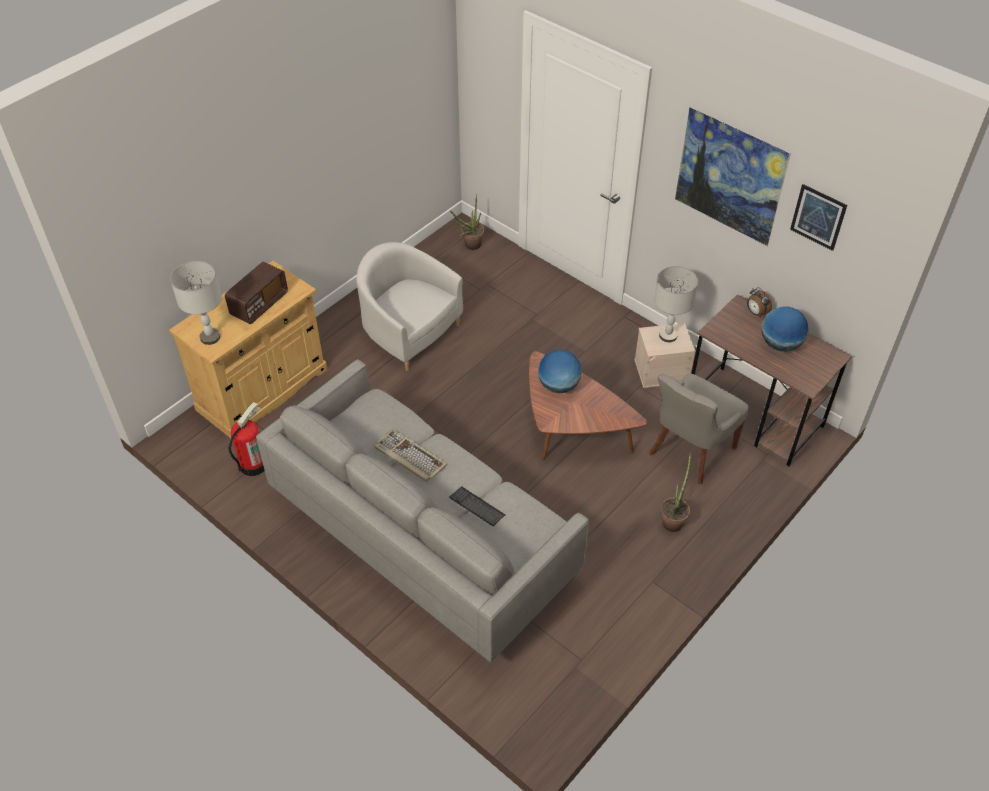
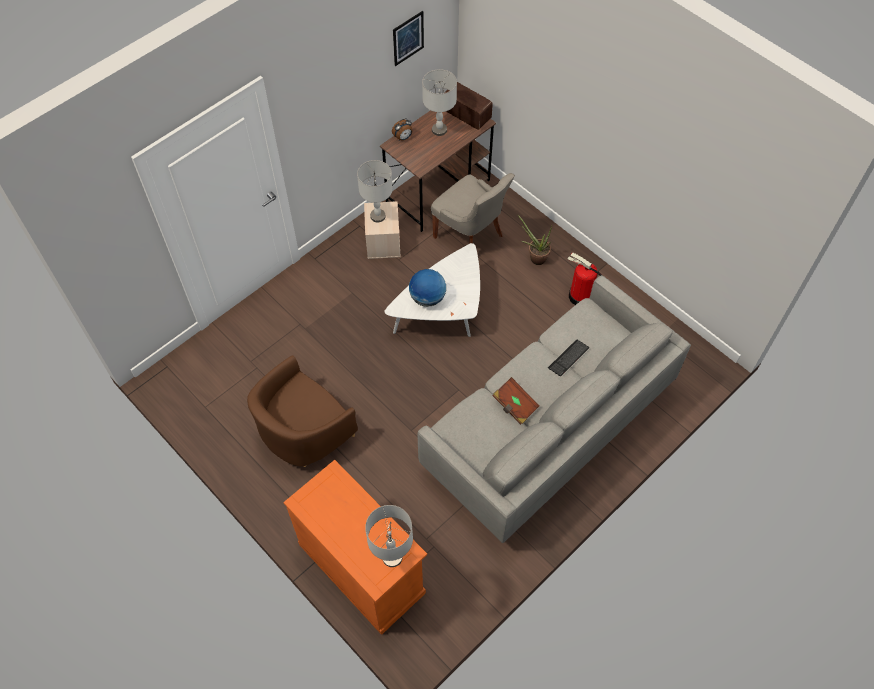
camera: 85 degrees left, 10 degrees up
beige cabinet [169,261,327,438] -> orange cabinet [283,460,427,635]
radio [225,262,288,324] -> radio moved to [445,82,493,130]
fire extinguisher [229,402,265,476] -> fire extinguisher moved to [567,252,603,305]
white armchair [356,242,463,371] -> brown armchair [247,355,358,467]
keyboard [374,429,447,482] -> brown book [492,377,539,425]
potted plant [450,194,484,250] -> none
brown coffee table [529,351,647,460] -> white coffee table [384,243,480,337]
picture [675,107,790,246] -> none
globe [762,306,808,352] -> grey table lamp [422,69,457,136]

